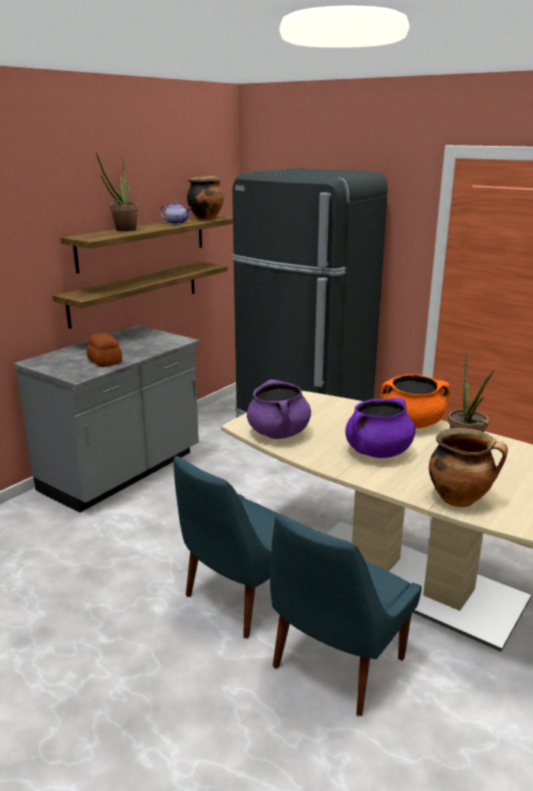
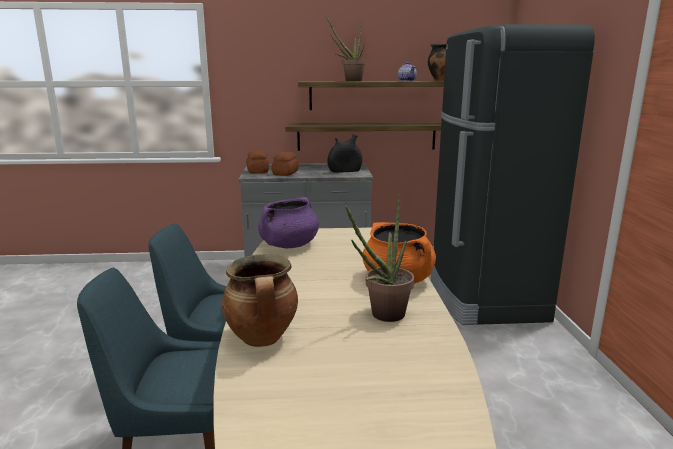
camera: 50 degrees right, 5 degrees down
purple cooking pot [345,398,415,458] -> none
none -> bread [246,150,269,174]
none -> black vase [328,134,362,173]

